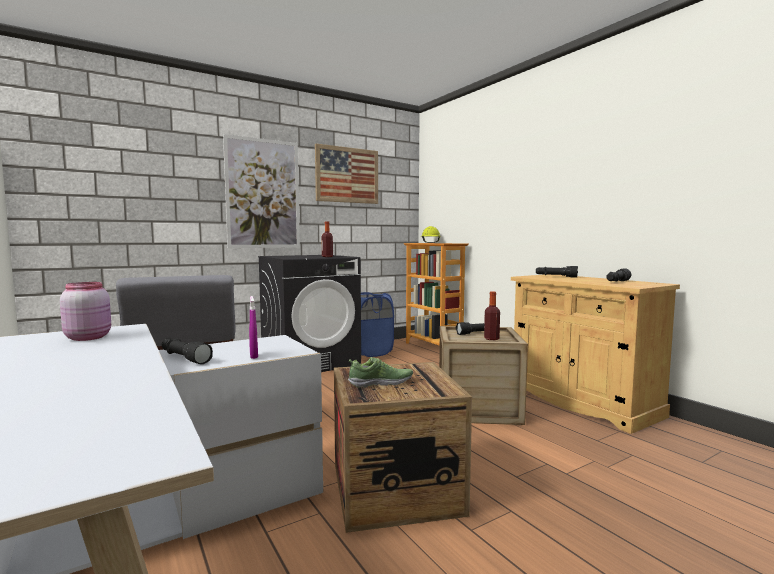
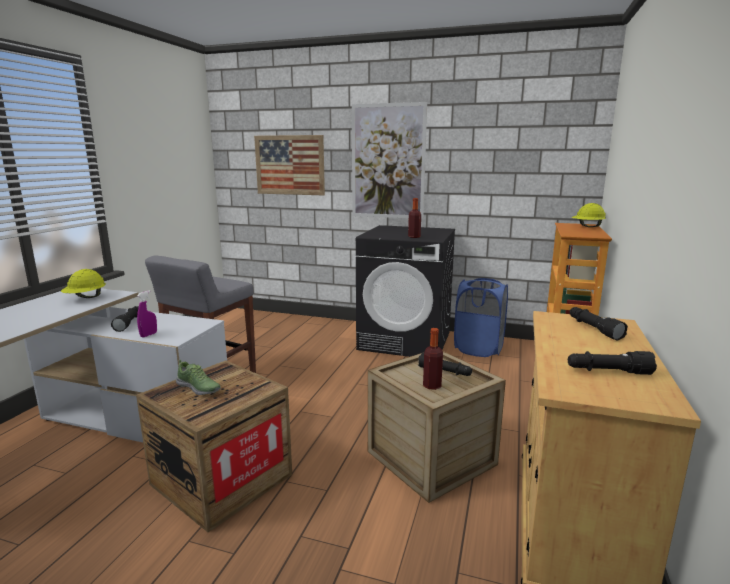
camera: 50 degrees right, 10 degrees up
pink jar [60,282,111,341] -> yellow hard hat [61,269,106,298]
picture [315,143,378,204] -> picture moved to [254,135,325,195]

